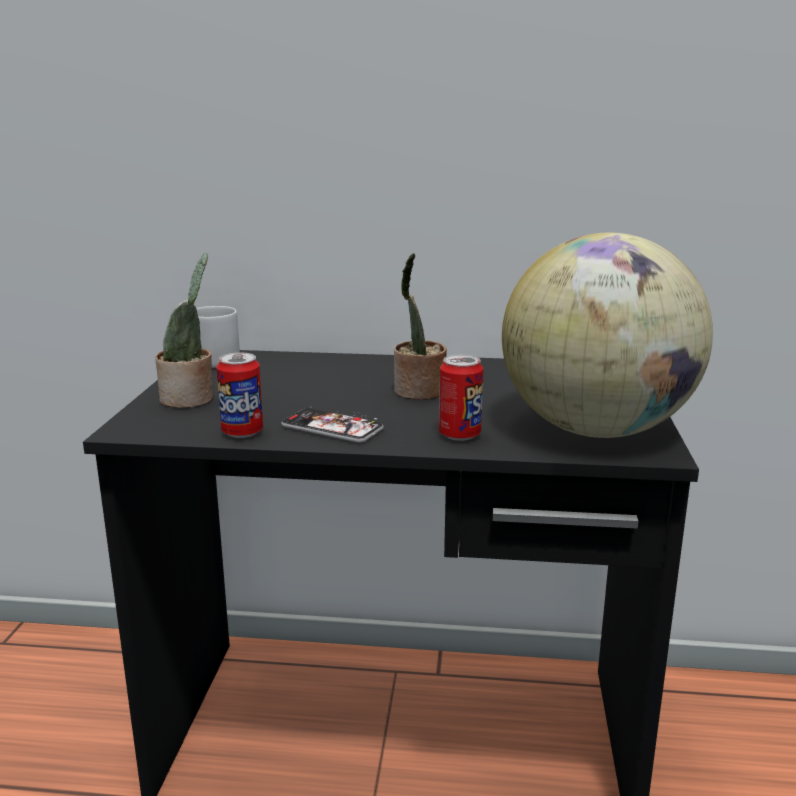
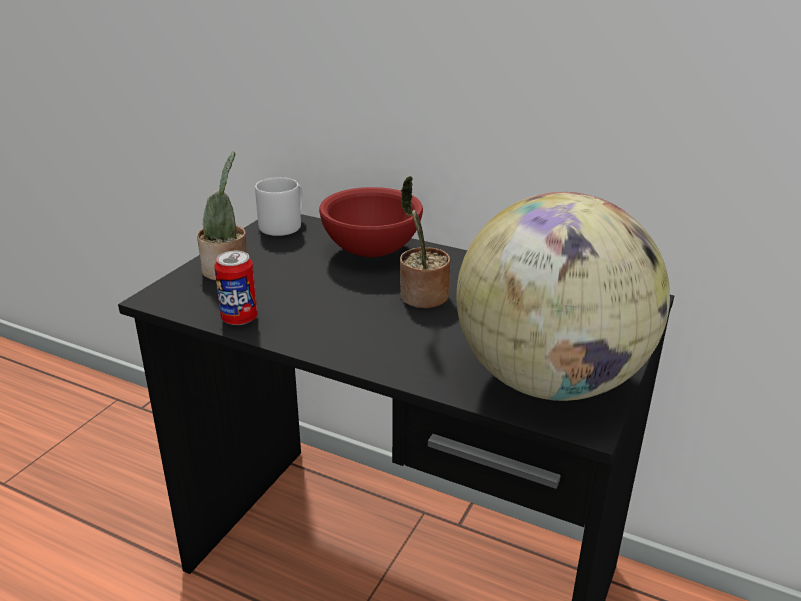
camera: 20 degrees right, 10 degrees up
phone [281,406,384,443] -> none
can [439,355,483,441] -> none
none -> red bowl [319,187,423,257]

